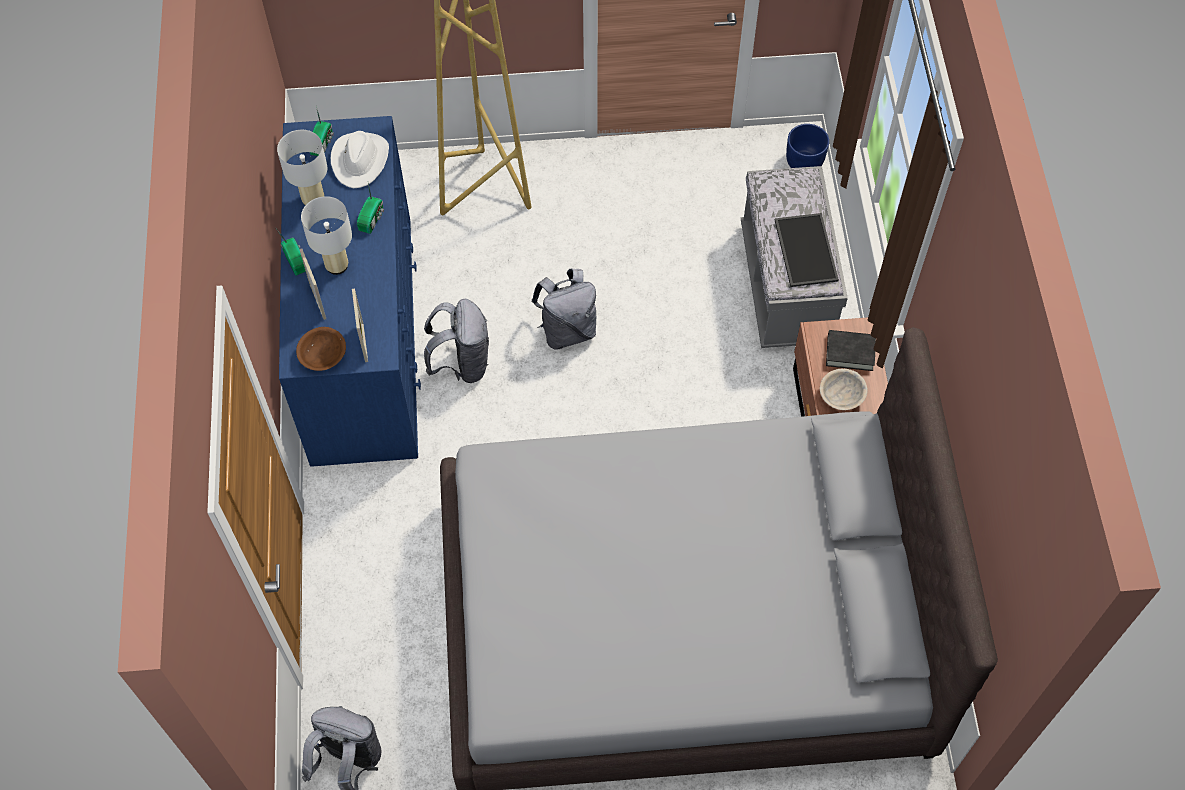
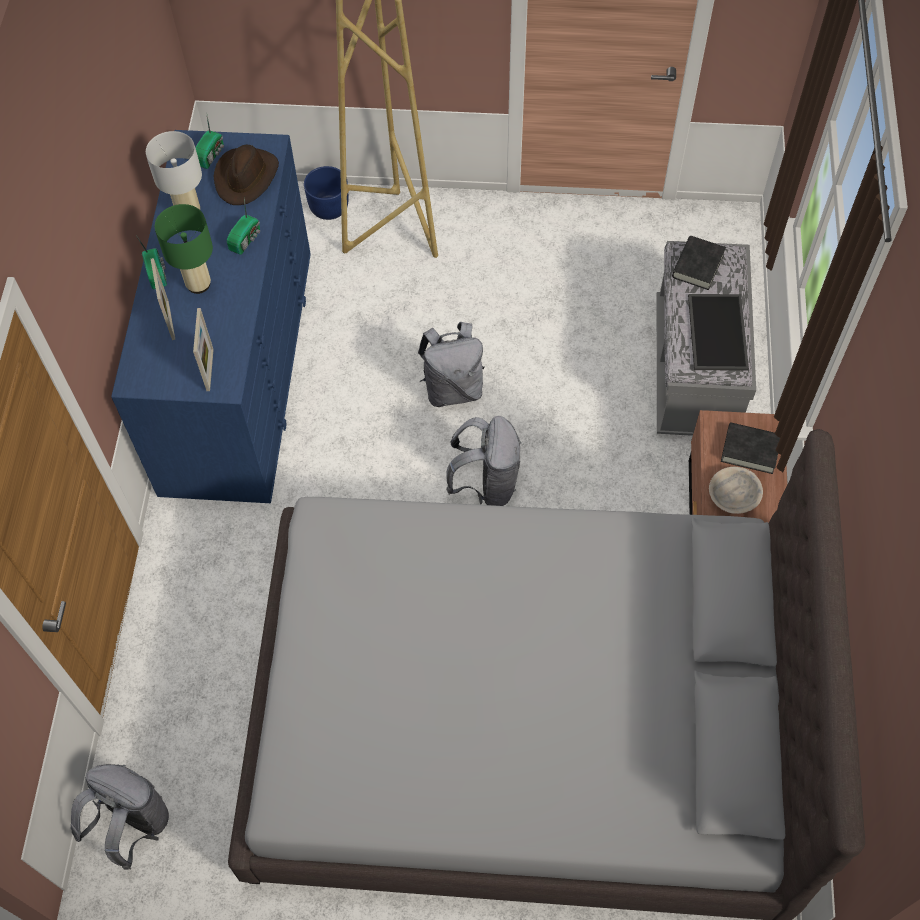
camera: 10 degrees right, 0 degrees up
brown bowl [296,327,346,371] -> none
white table lamp [301,196,352,275] -> green table lamp [155,204,213,294]
white hat [331,131,389,188] -> brown hat [213,145,279,205]
grey backpack [424,299,489,383] -> grey backpack moved to [446,416,521,506]
blue planter [786,124,829,168] -> blue planter moved to [304,166,349,220]
none -> black book [672,236,726,290]

